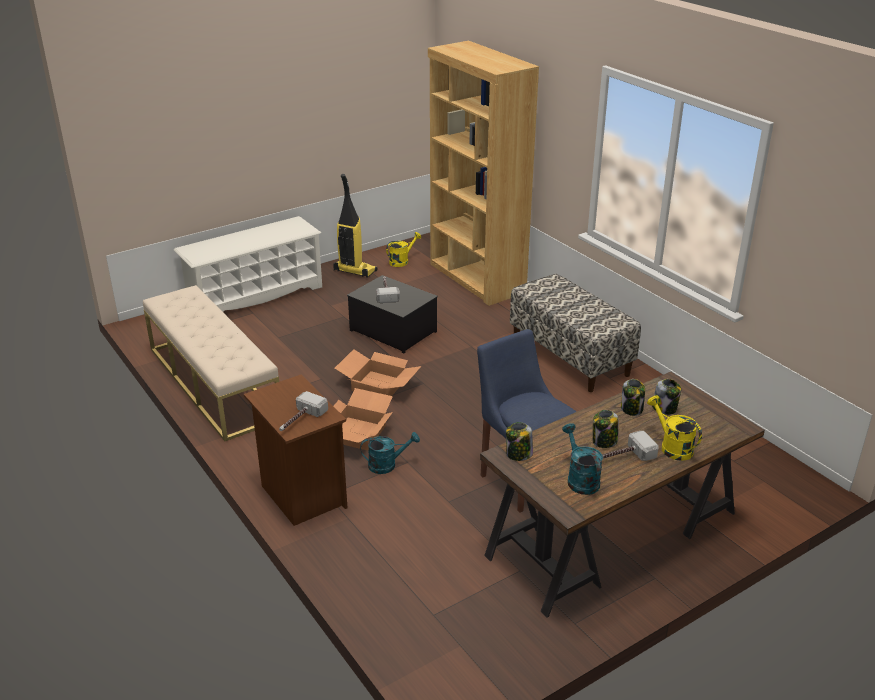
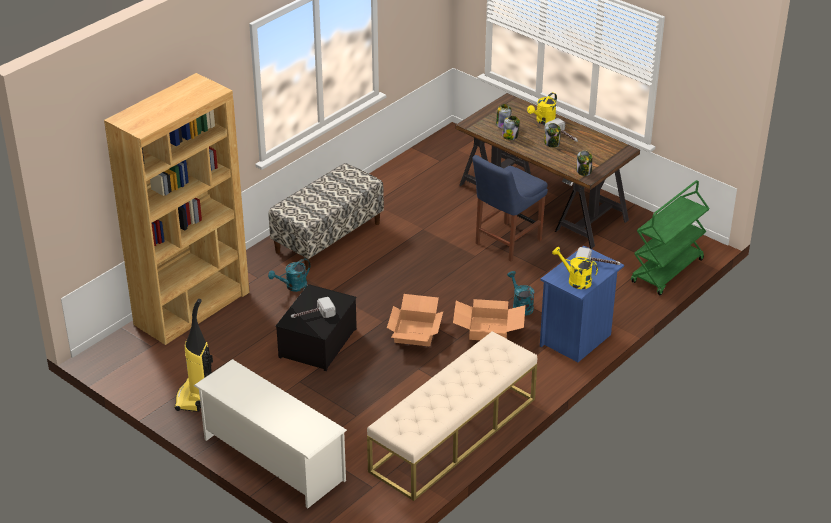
camera: 105 degrees left, 5 degrees up
brown nightstand [244,375,347,526] -> blue nightstand [540,246,624,362]
yellow watering can [386,232,421,267] -> yellow watering can moved to [552,247,598,289]
turquoise watering can [562,423,603,495] -> turquoise watering can moved to [268,259,310,292]
none -> green cart [631,180,710,296]

